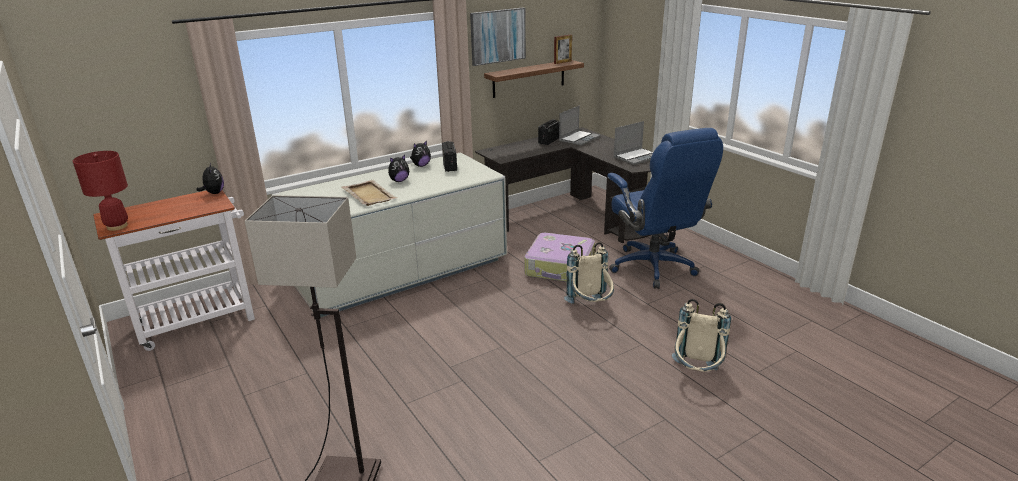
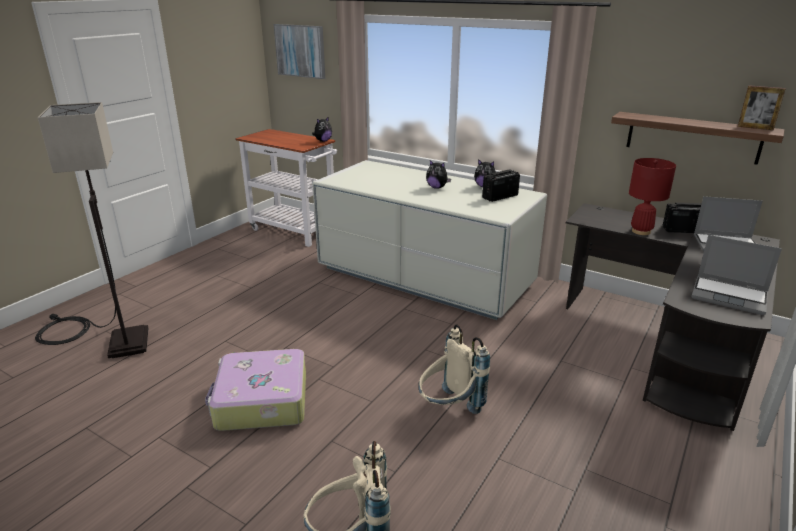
camera: 65 degrees right, 0 degrees up
red table lamp [73,151,128,231] -> red table lamp moved to [629,158,676,235]
beige tray [342,180,397,206] -> none
picture [470,8,526,66] -> picture moved to [274,24,325,79]
suitcase [524,233,595,282] -> suitcase moved to [205,349,306,431]
blue office chair [607,128,723,289] -> none

